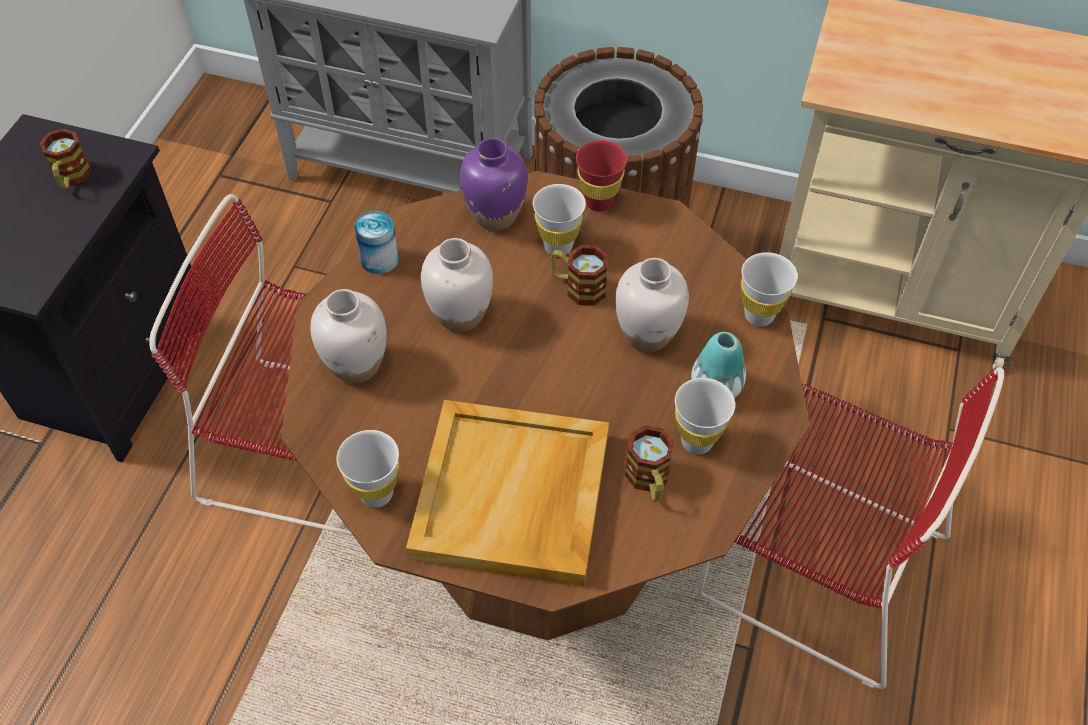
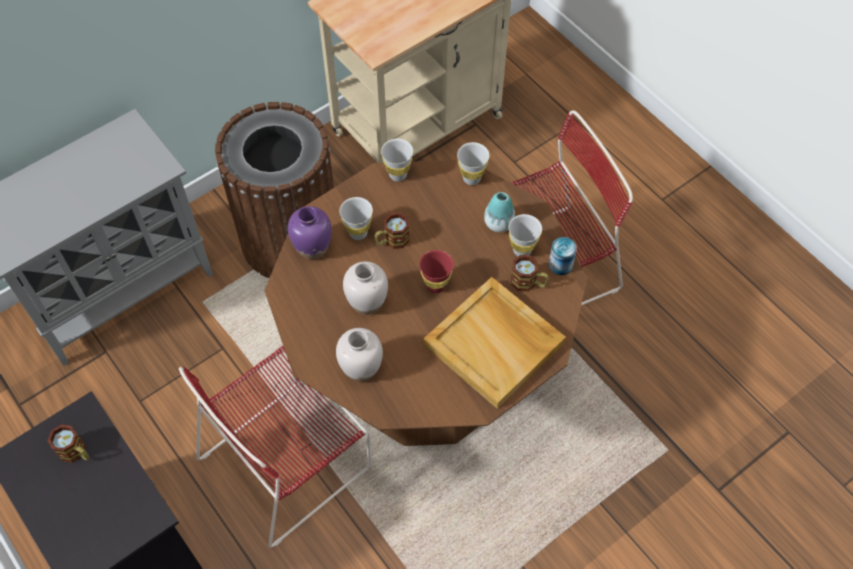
camera: 55 degrees left, 5 degrees up
white cup [336,430,399,508] -> white cup moved to [381,139,413,181]
can [354,211,399,274] -> can moved to [549,237,577,275]
red cup [576,140,627,211] -> red cup moved to [419,250,454,293]
white vase [615,258,689,352] -> none

